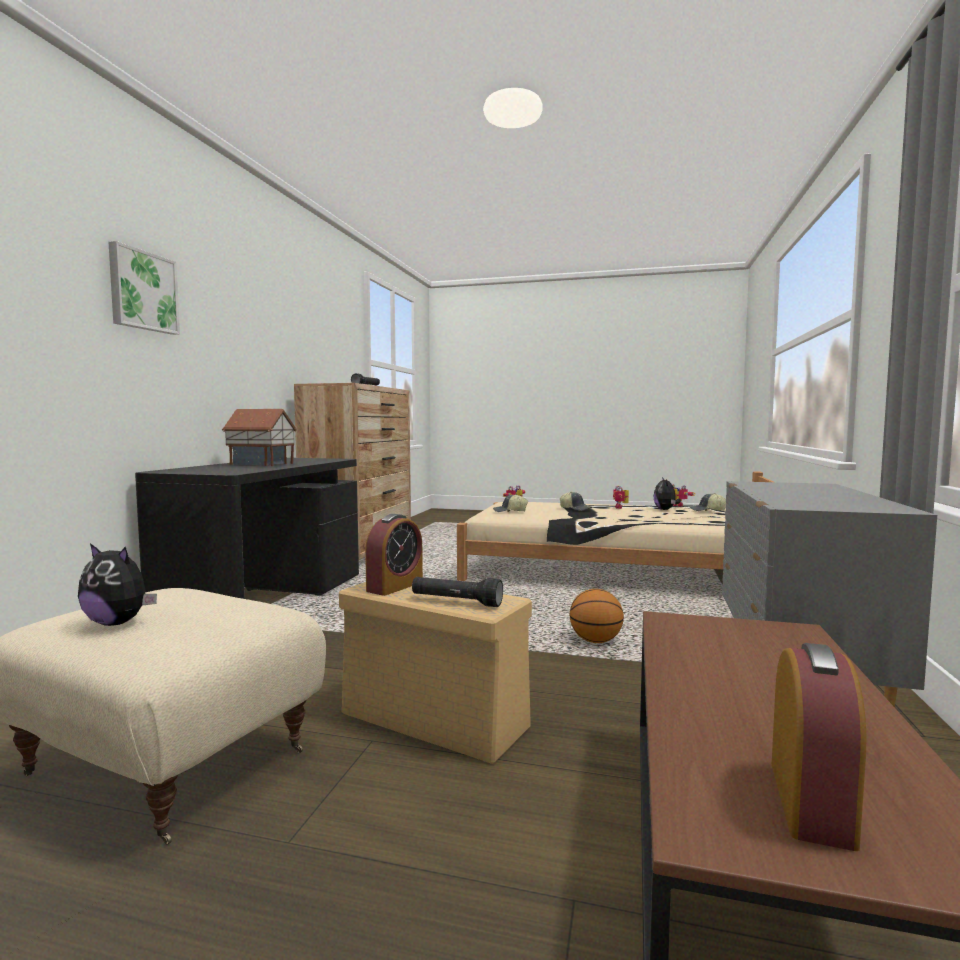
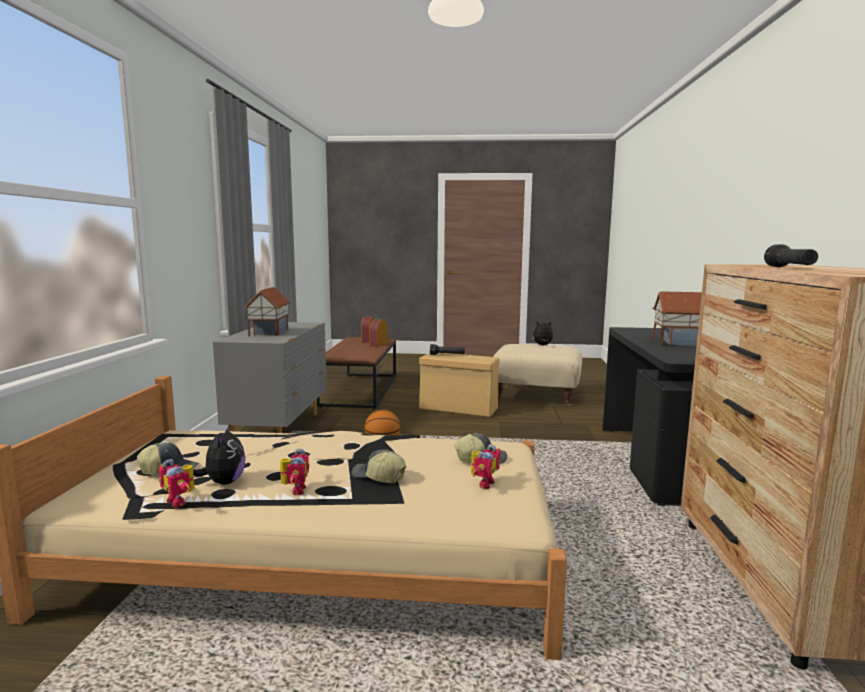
camera: 170 degrees right, 5 degrees up
picture [109,241,180,335] -> none
alarm clock [365,514,423,596] -> alarm clock moved to [369,318,388,347]
none -> toy house [244,287,291,336]

